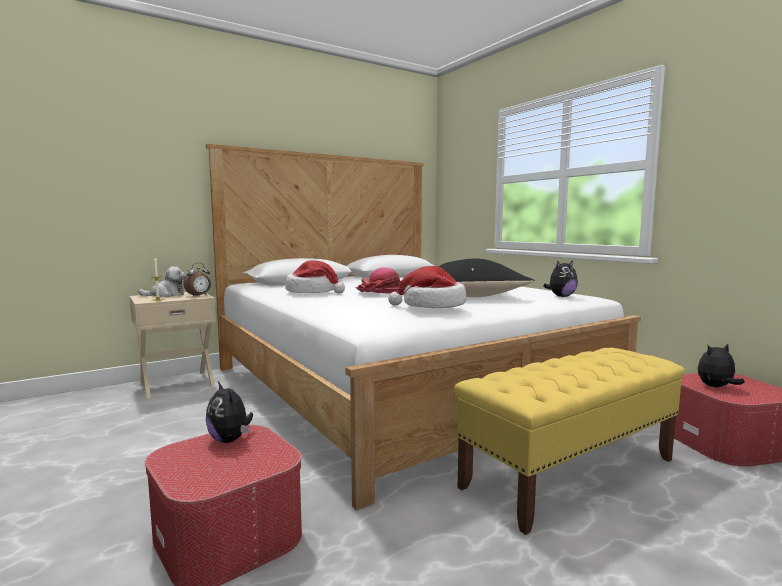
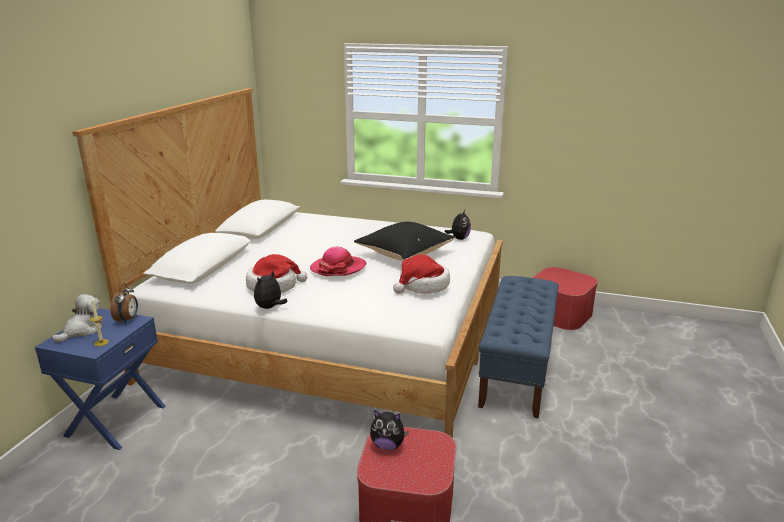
camera: 40 degrees left, 15 degrees up
beige nightstand [129,292,216,399] -> blue nightstand [35,308,166,450]
yellow bench [454,348,685,535] -> blue bench [478,276,558,419]
plush toy [698,343,745,387] -> plush toy moved to [254,271,288,309]

